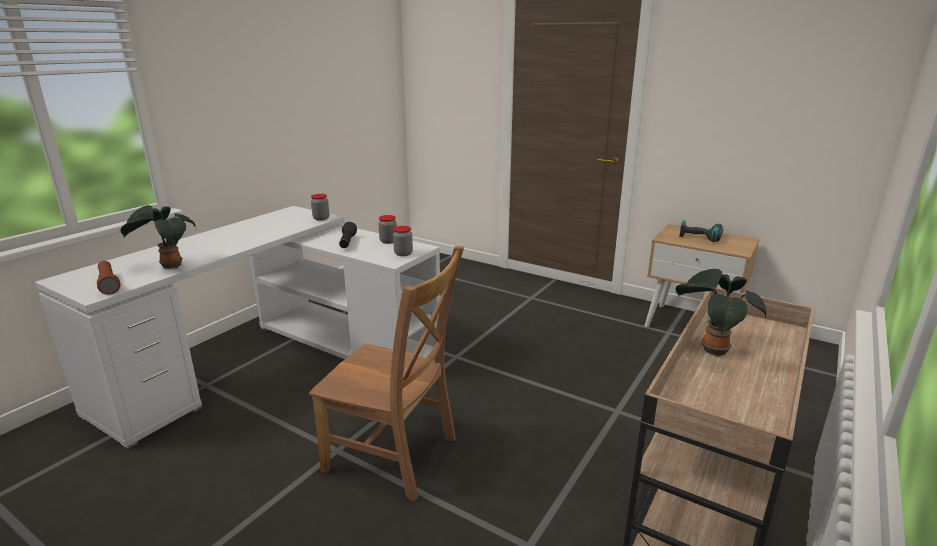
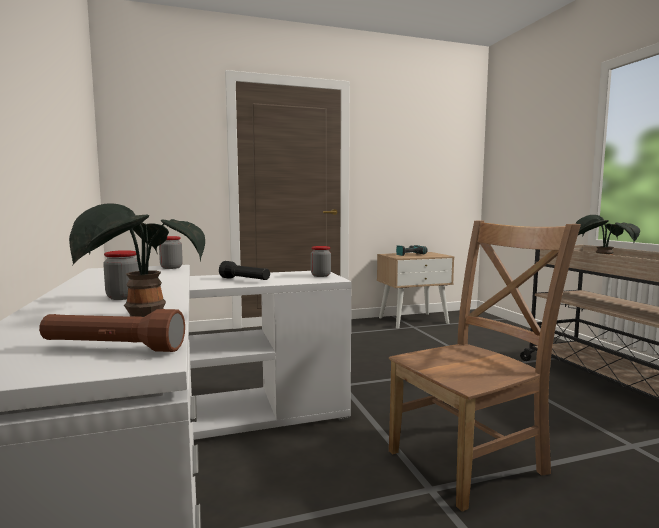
camera: 50 degrees left, 15 degrees down
jar [378,215,397,244] -> jar moved to [103,250,139,300]

